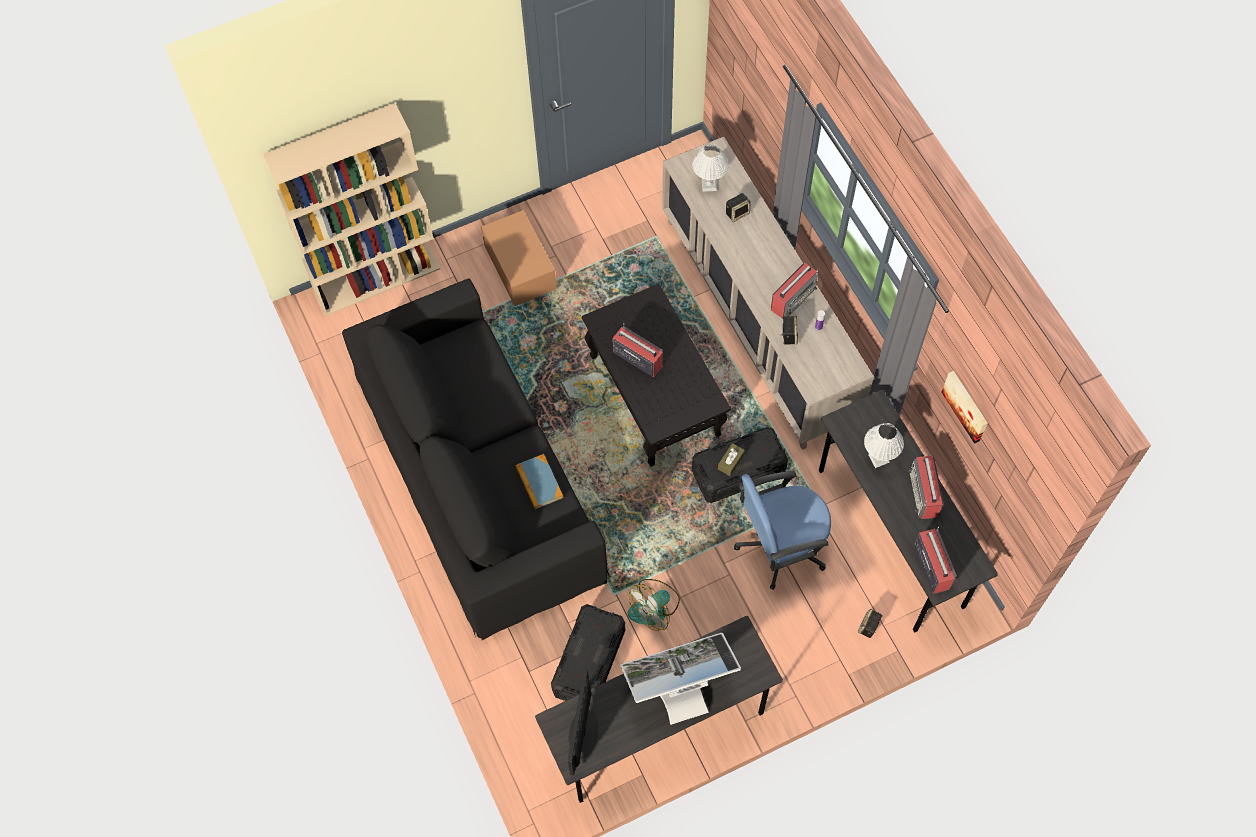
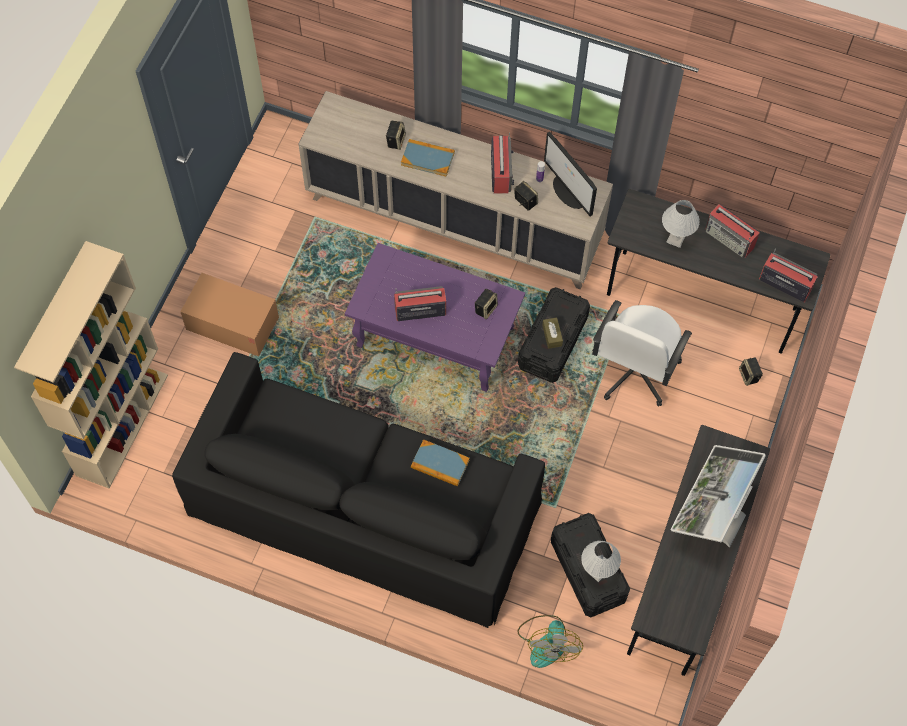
camera: 45 degrees left, 0 degrees up
monitor [568,669,599,775] -> monitor moved to [544,132,597,216]
black coffee table [582,284,731,467] -> purple coffee table [345,243,525,392]
fan [628,579,680,631] -> fan moved to [517,615,583,668]
white table lamp [692,144,729,192] -> white table lamp moved to [581,541,621,582]
blue office chair [734,471,831,590] -> white office chair [592,300,692,406]
picture [941,371,988,444] -> none
none -> book [401,139,455,177]
none -> speaker [475,289,498,319]

